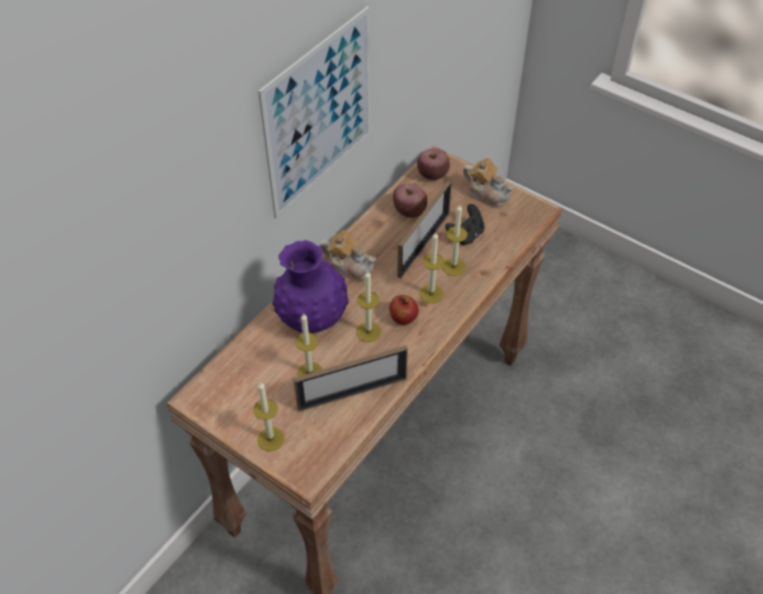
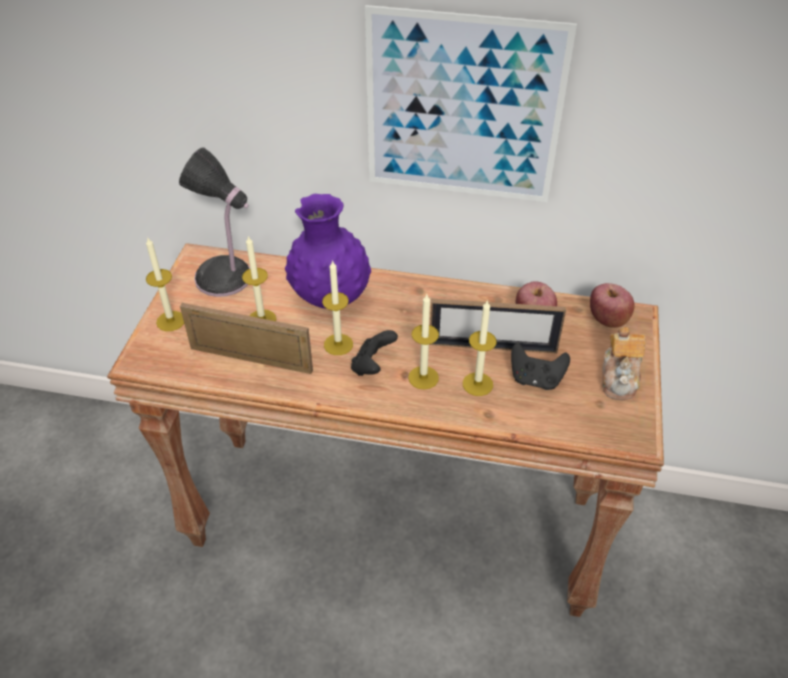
camera: 65 degrees right, 5 degrees down
picture frame [293,345,408,412] -> picture frame turned 150 degrees clockwise [180,303,313,374]
teapot [320,230,376,281] -> none
apple [389,295,419,325] -> black game controller [351,330,398,376]
none -> table lamp [179,147,250,297]

